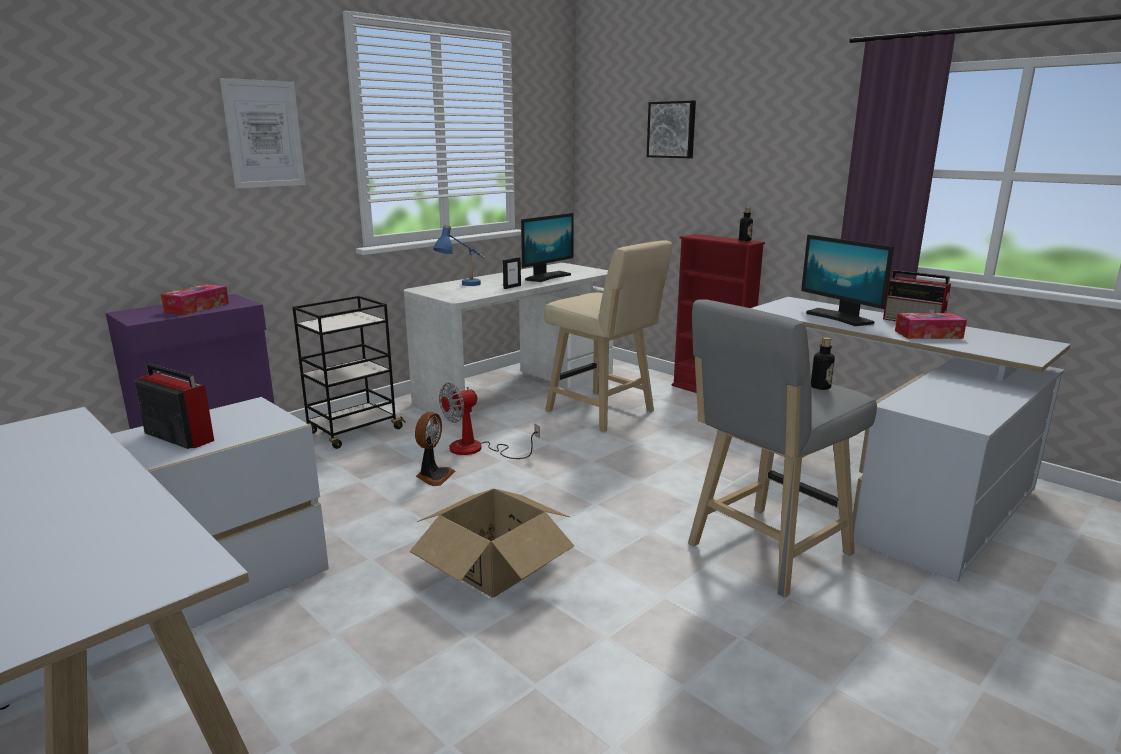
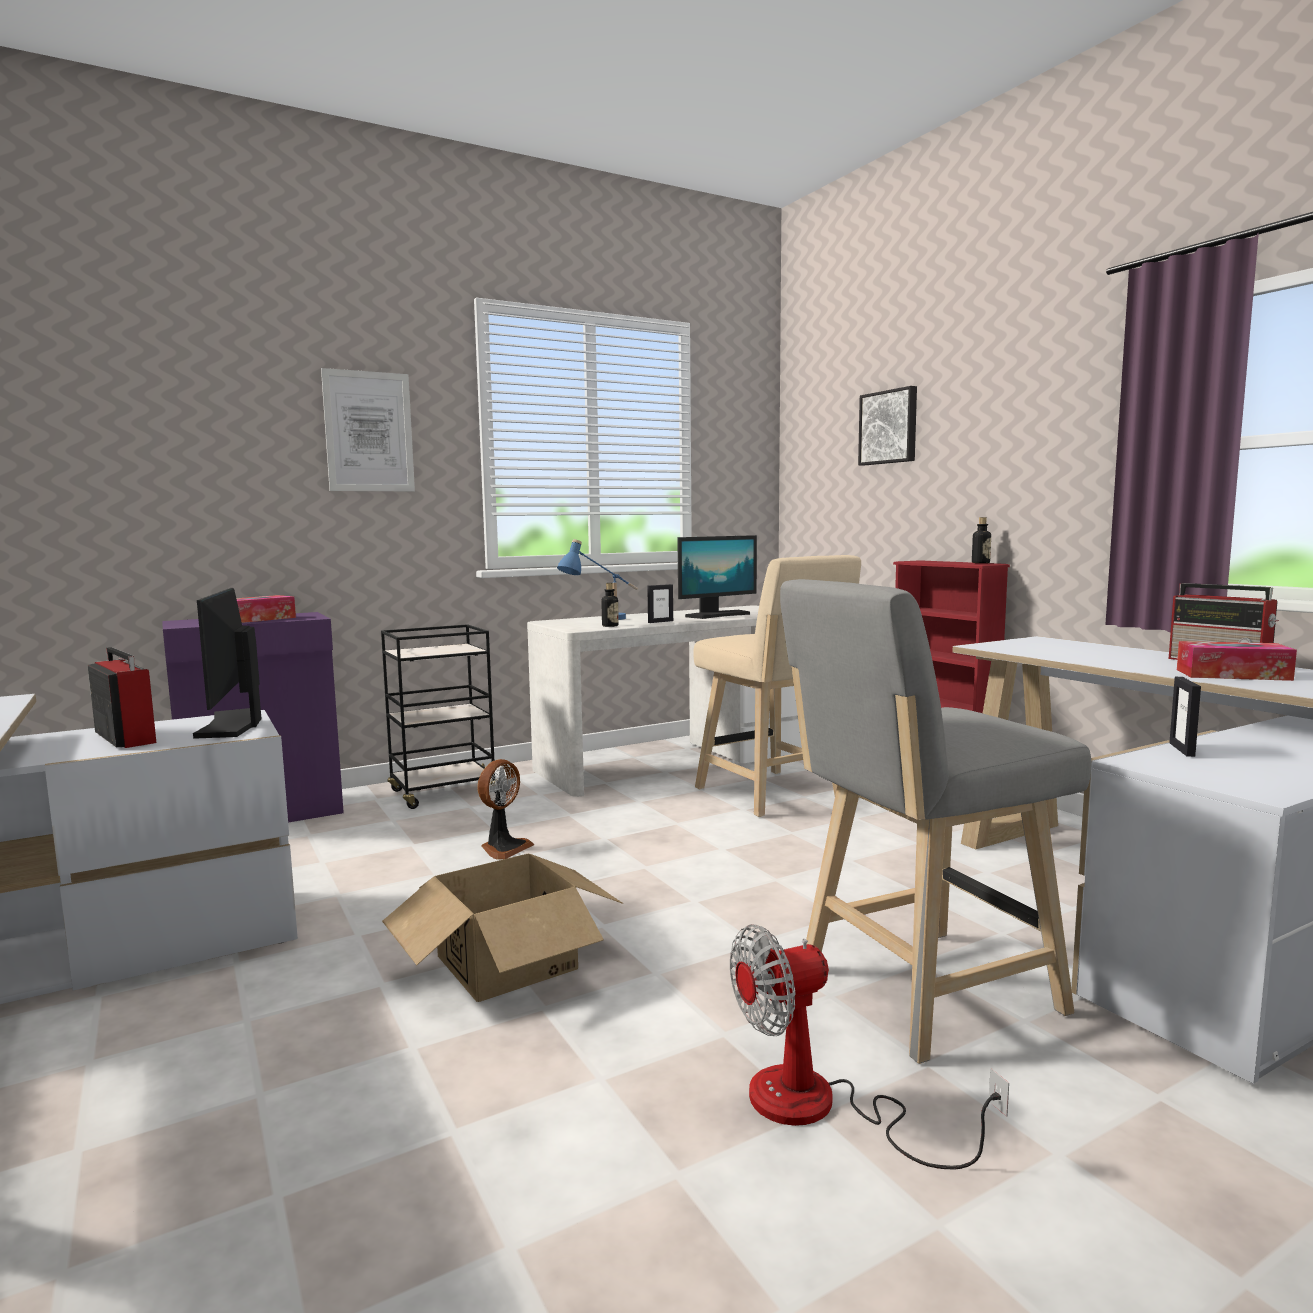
camera: 15 degrees right, 10 degrees down
fan [439,383,540,459] -> fan moved to [730,924,1009,1169]
monitor [801,235,894,326] -> monitor moved to [193,588,262,739]
bottle [811,337,835,390] -> bottle moved to [601,583,619,627]
none -> picture frame [1169,677,1201,757]

